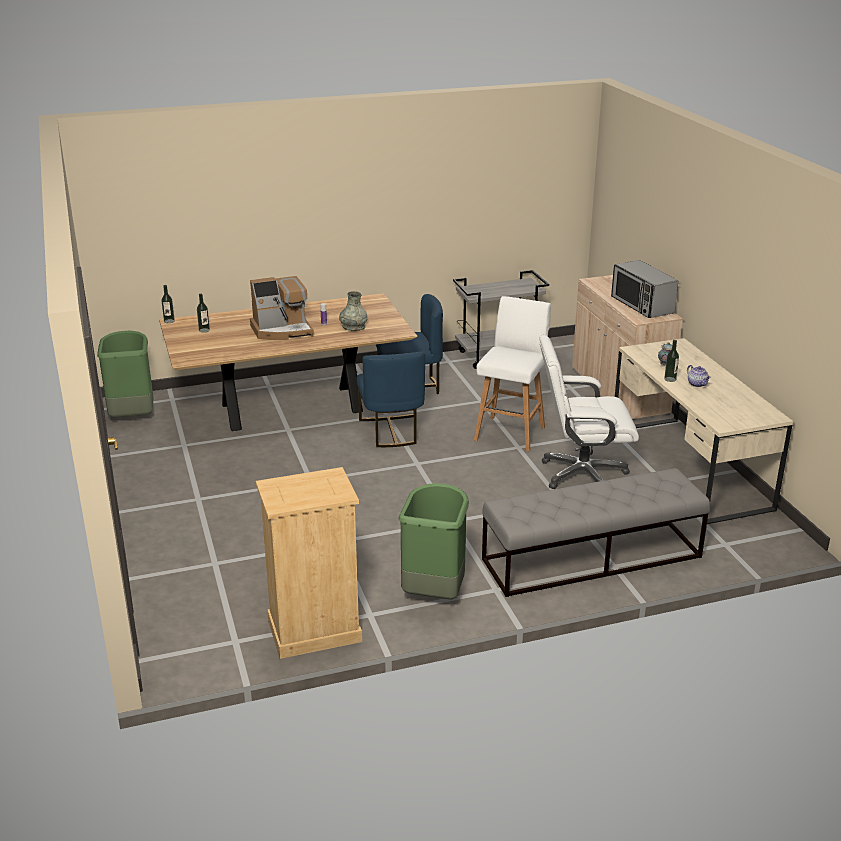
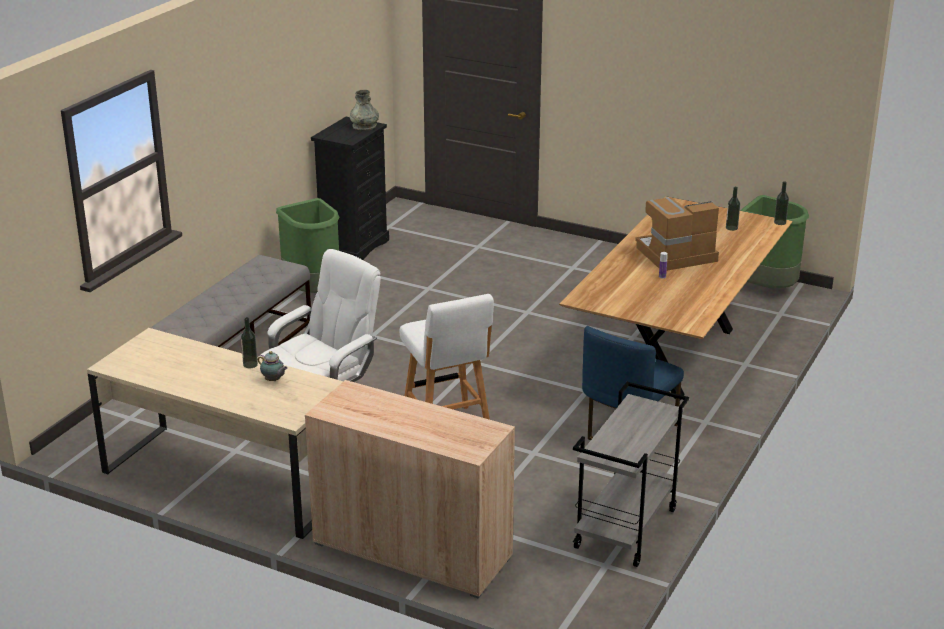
camera: 135 degrees right, 0 degrees up
coffee machine [250,276,314,340] -> coffee machine turned 45 degrees clockwise [635,197,719,271]
beige dresser [256,467,362,659] -> black dresser [311,117,389,260]
grey vase [339,291,367,331] -> grey vase moved to [350,89,379,131]
blue chair [356,351,425,447] -> none
microwave [611,260,678,318] -> none
teapot [687,365,711,387] -> none

